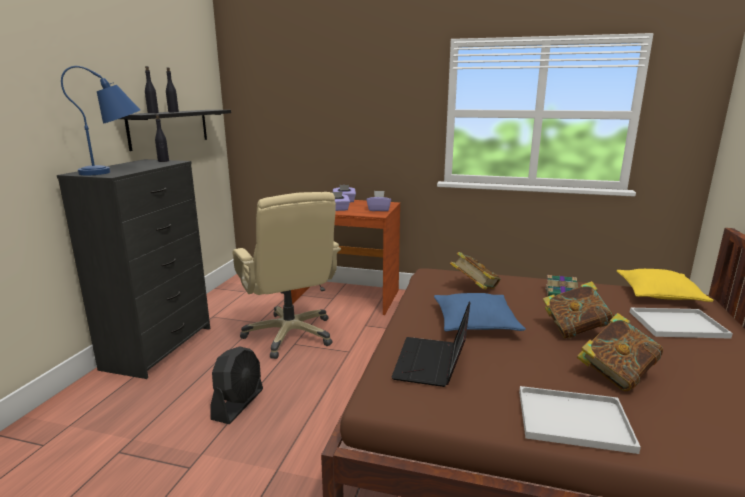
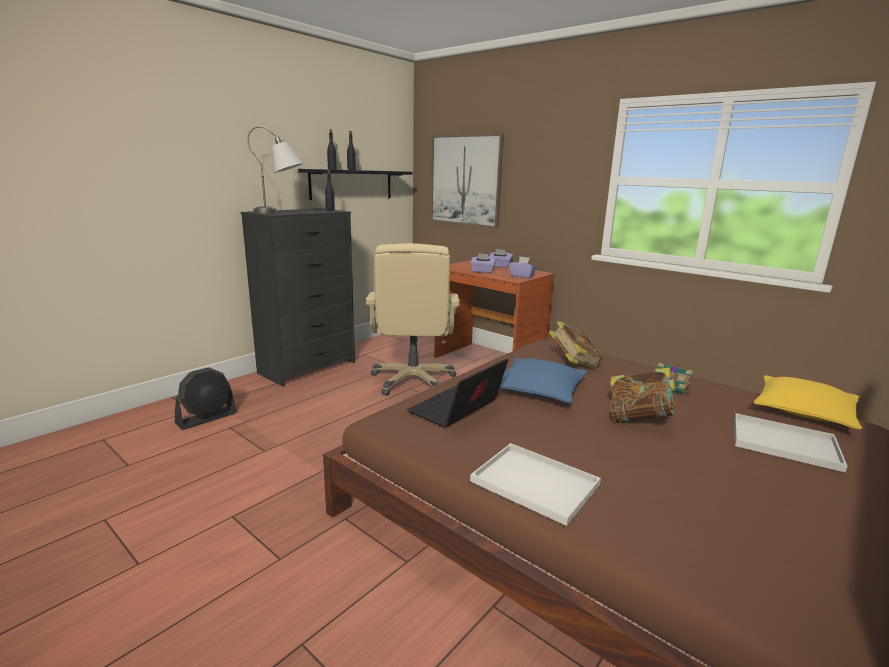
camera: 25 degrees right, 0 degrees up
blue table lamp [61,66,140,175] -> grey table lamp [248,126,304,214]
black fan [210,347,263,424] -> black fan moved to [175,367,237,430]
book [577,313,663,391] -> none
none -> picture [430,133,504,228]

